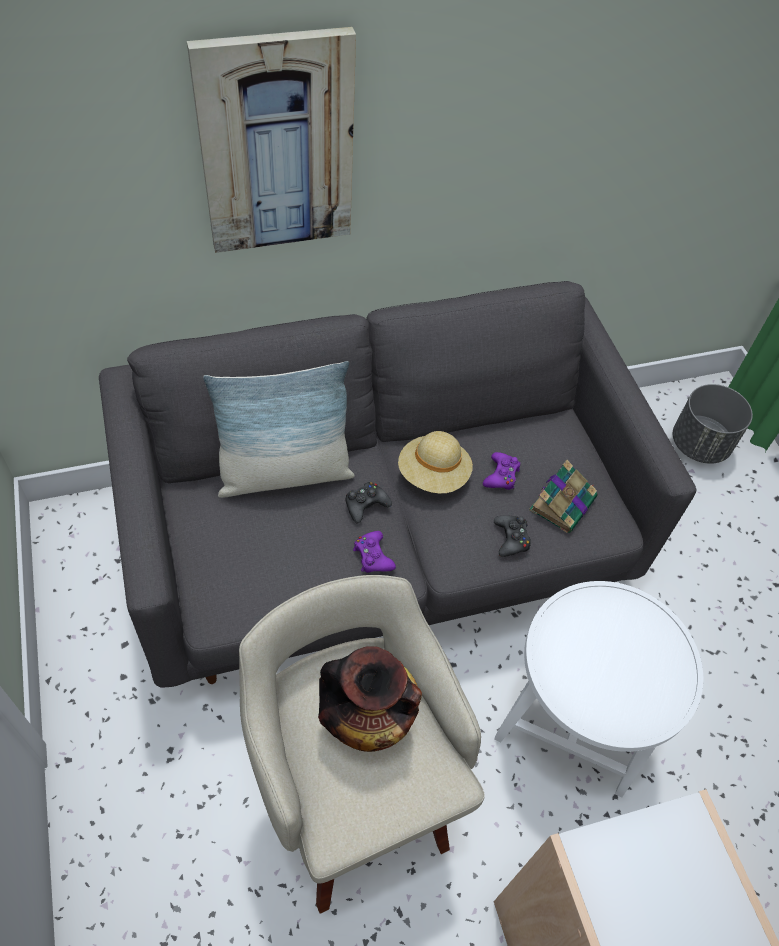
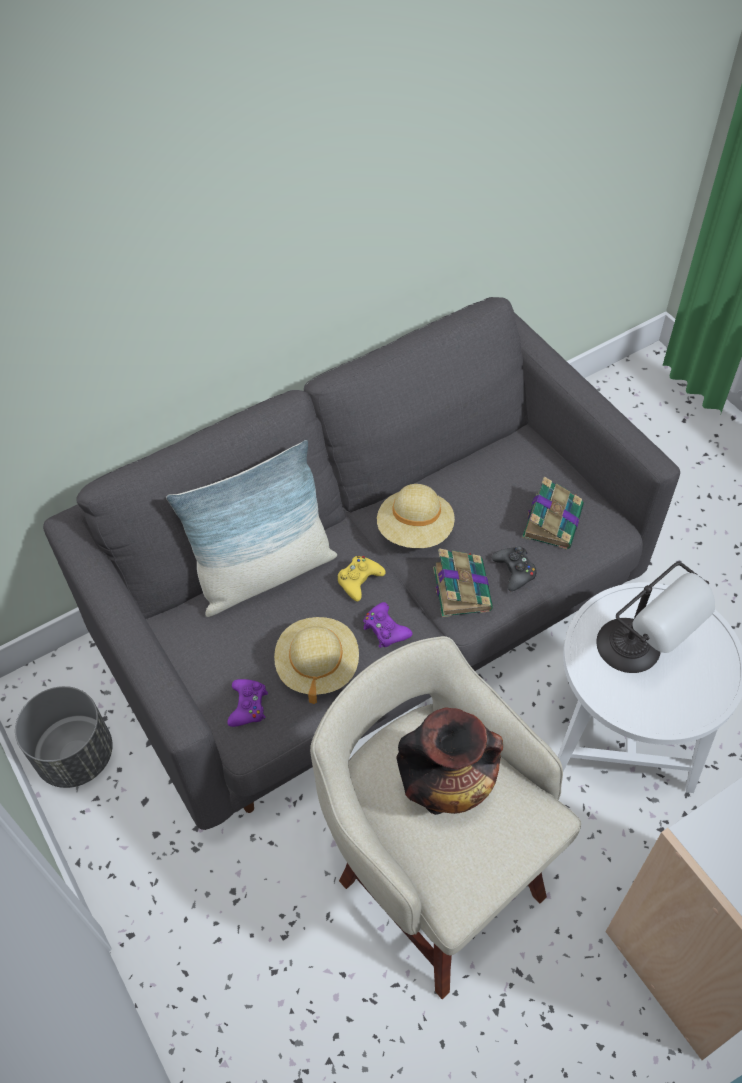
camera: 10 degrees left, 0 degrees up
picture [187,27,356,253] -> none
black game controller [345,482,392,523] -> yellow game controller [337,556,386,602]
purple game controller [483,452,520,490] -> purple game controller moved to [228,679,268,727]
grey planter [673,384,753,464] -> grey planter moved to [15,686,113,788]
none -> beige hat [274,617,359,704]
none -> book [433,548,493,617]
none -> table lamp [596,562,715,673]

